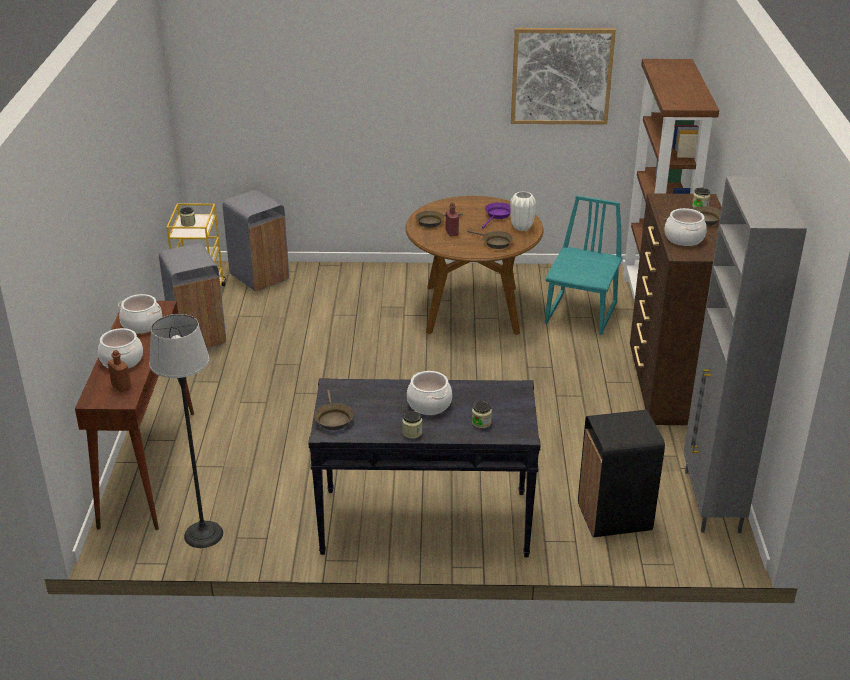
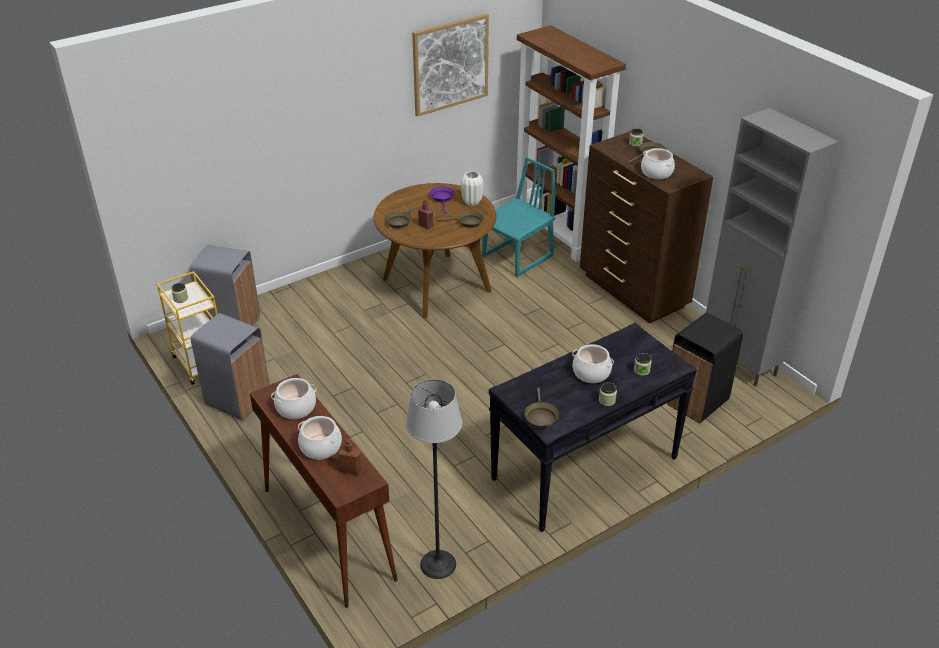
camera: 35 degrees left, 5 degrees up
brown frying pan [314,390,354,430] -> brown frying pan turned 45 degrees clockwise [524,388,559,428]
turquoise chair [545,196,622,335] -> turquoise chair turned 60 degrees clockwise [482,157,555,277]

